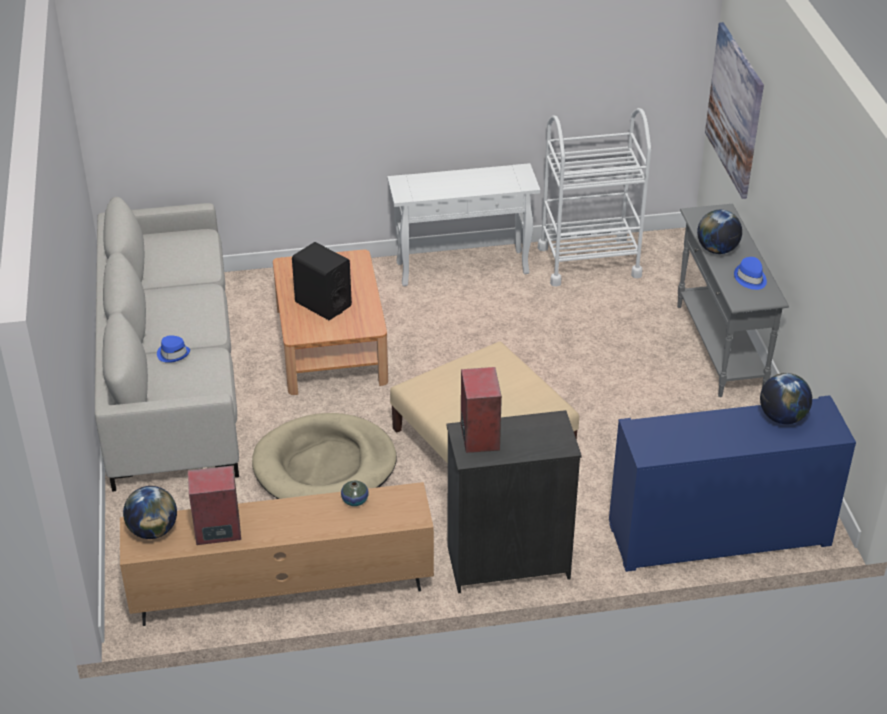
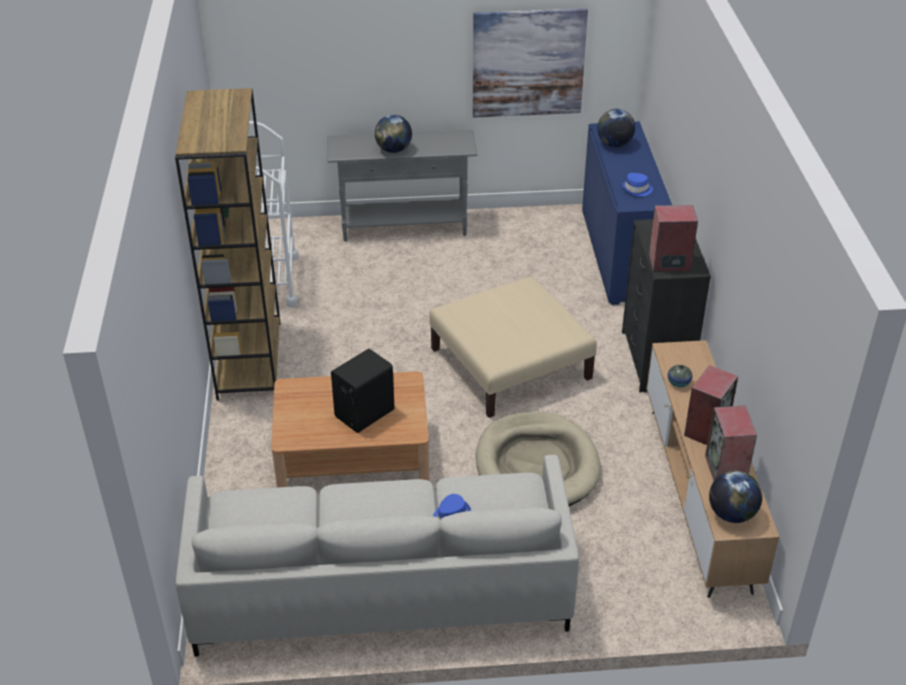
camera: 85 degrees left, 0 degrees up
white console table [387,163,540,286] -> brown bookcase [175,88,281,401]
picture [705,22,764,199] -> picture moved to [473,8,588,118]
blue hat [734,257,767,290] -> blue hat moved to [622,173,653,196]
none -> speaker [684,365,738,445]

